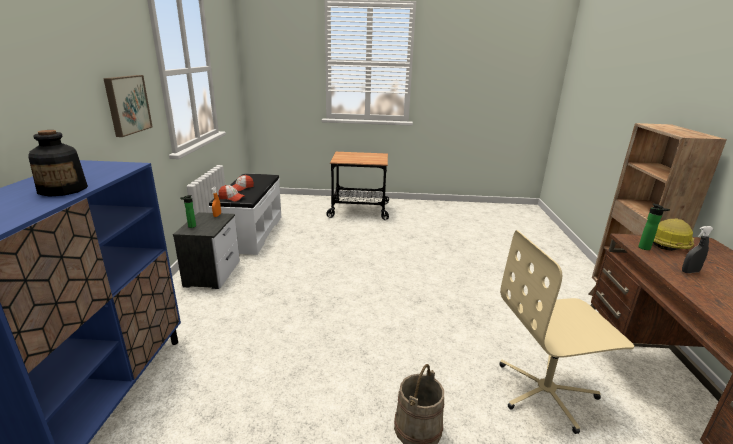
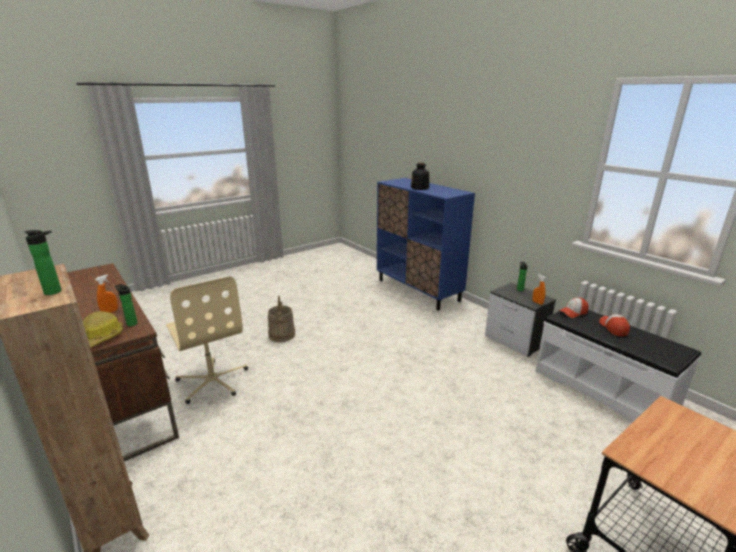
camera: 140 degrees right, 0 degrees up
picture [103,75,153,137] -> none
beige office chair [499,230,634,434] -> beige office chair turned 105 degrees clockwise [166,276,248,404]
grey spray bottle [682,226,714,273] -> orange spray bottle [95,274,118,313]
none -> bottle [24,230,62,295]

